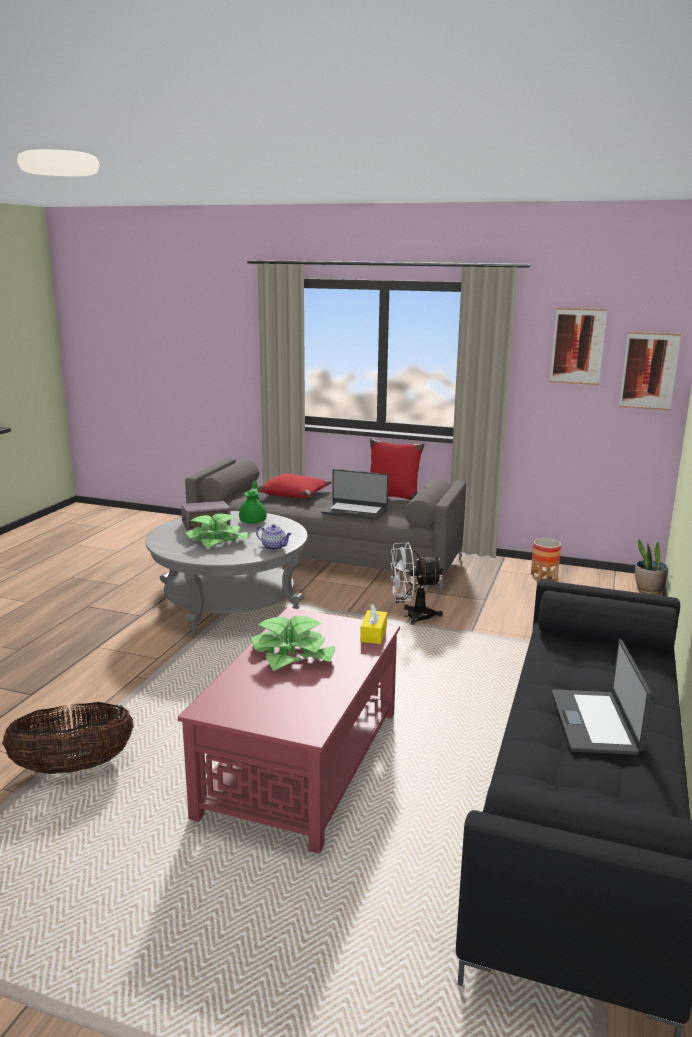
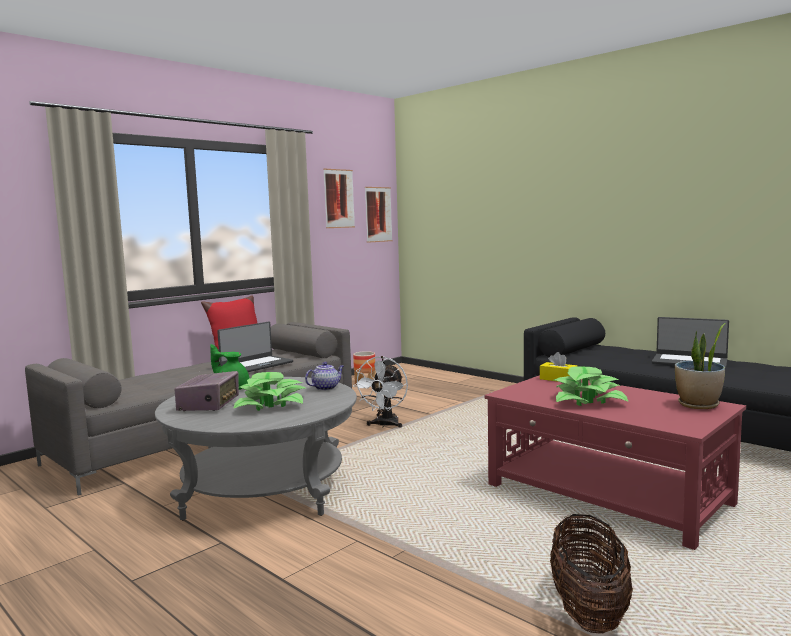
camera: 65 degrees left, 10 degrees down
red pillow [258,474,332,498] -> none
potted plant [635,539,668,595] -> potted plant moved to [675,323,725,409]

